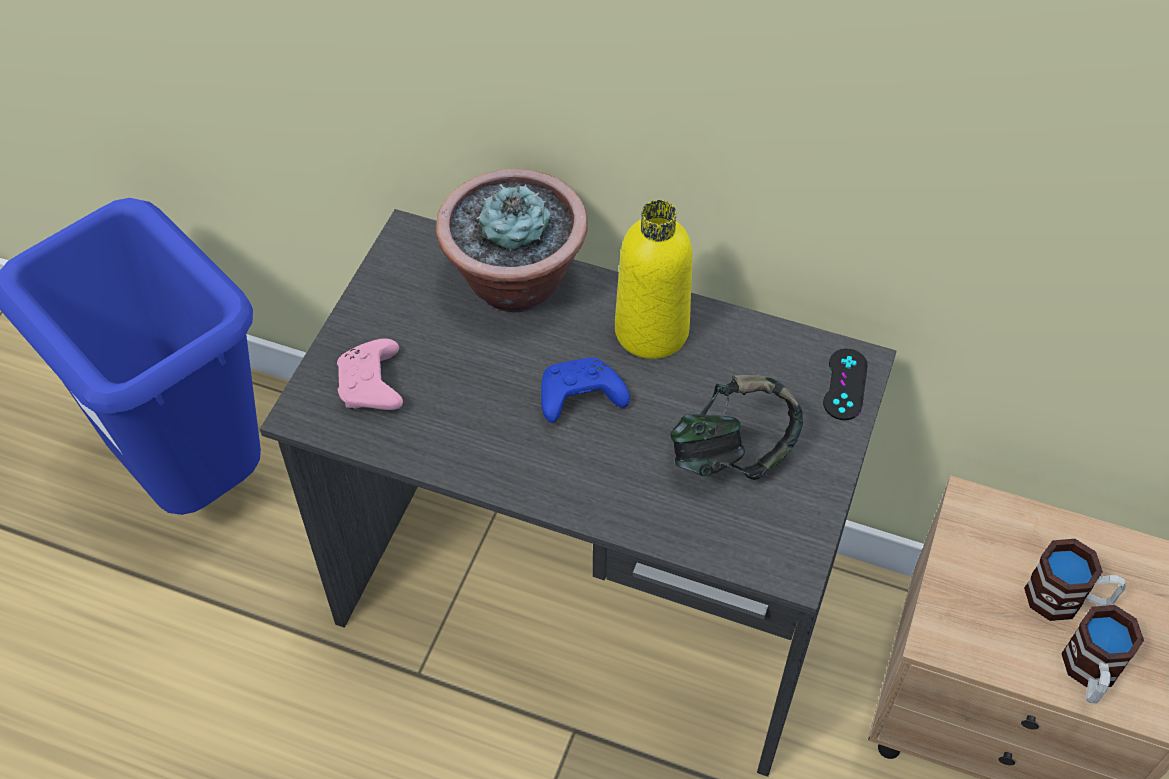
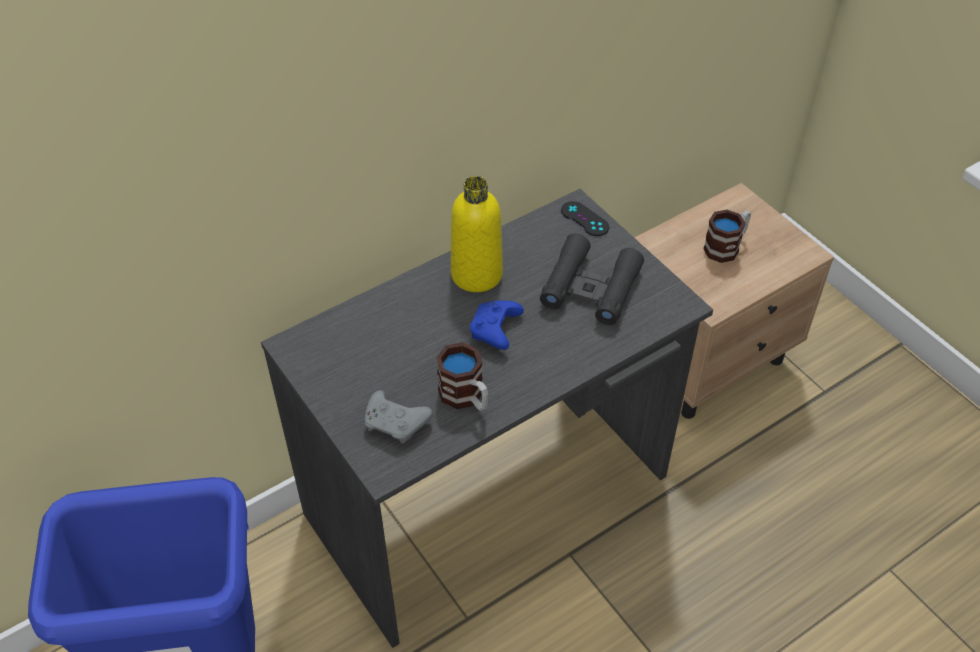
camera: 55 degrees left, 5 degrees down
pink game controller [337,339,403,410] -> grey game controller [364,390,433,443]
potted plant [436,169,588,312] -> none
headphones [670,375,803,480] -> black binoculars [540,234,644,325]
mug [1061,605,1144,703] -> mug moved to [436,342,488,411]

